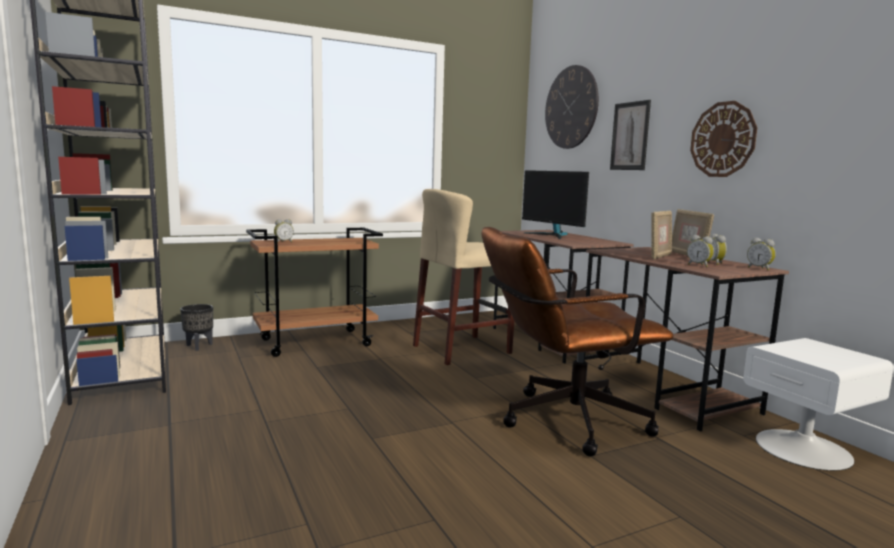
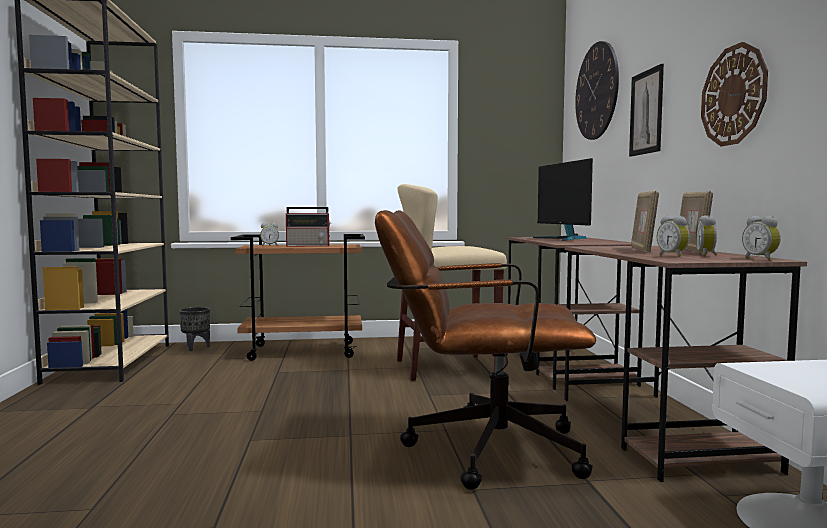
camera: 20 degrees right, 5 degrees down
picture frame [651,210,672,260] -> picture frame turned 135 degrees clockwise [631,190,659,253]
none -> radio [286,207,330,246]

